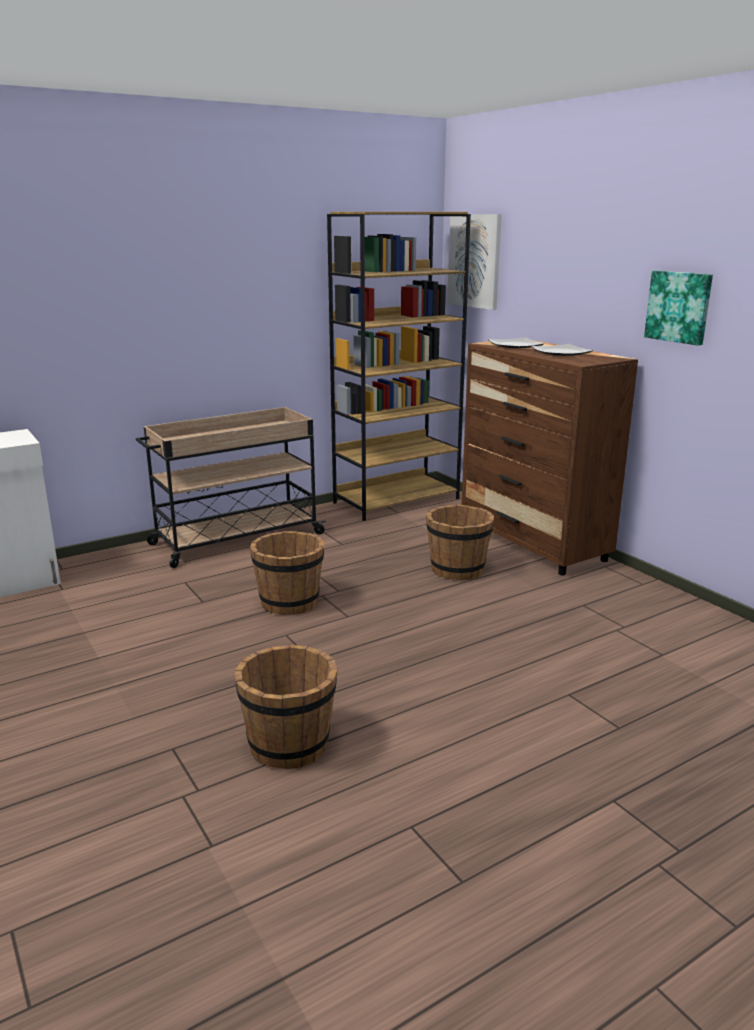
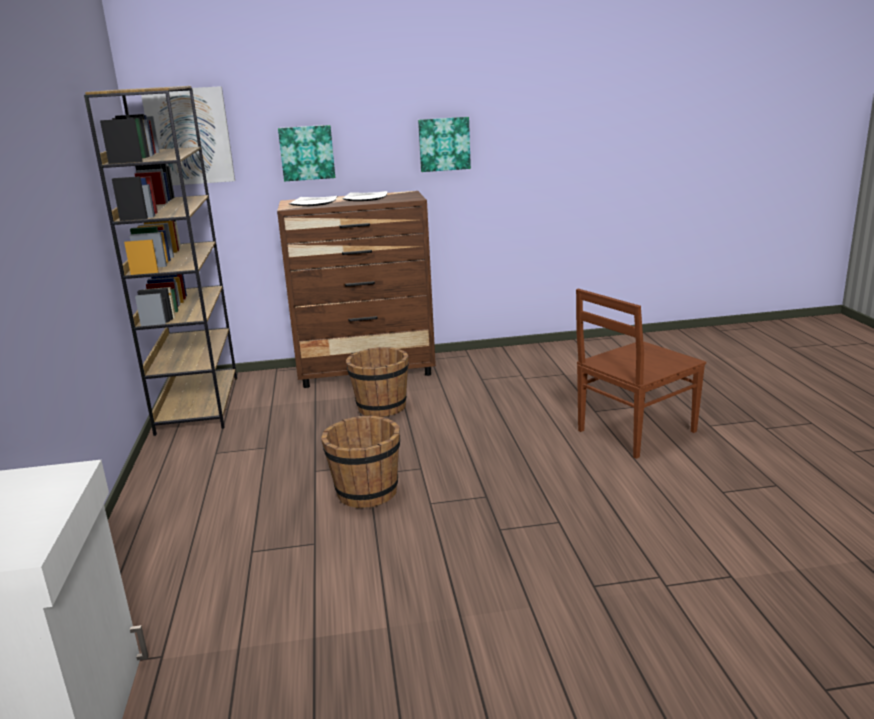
camera: 65 degrees left, 0 degrees up
beige cart [136,407,326,568] -> none
brown bucket [234,644,338,769] -> none
none -> picture [278,125,335,181]
none -> brown chair [576,289,706,459]

